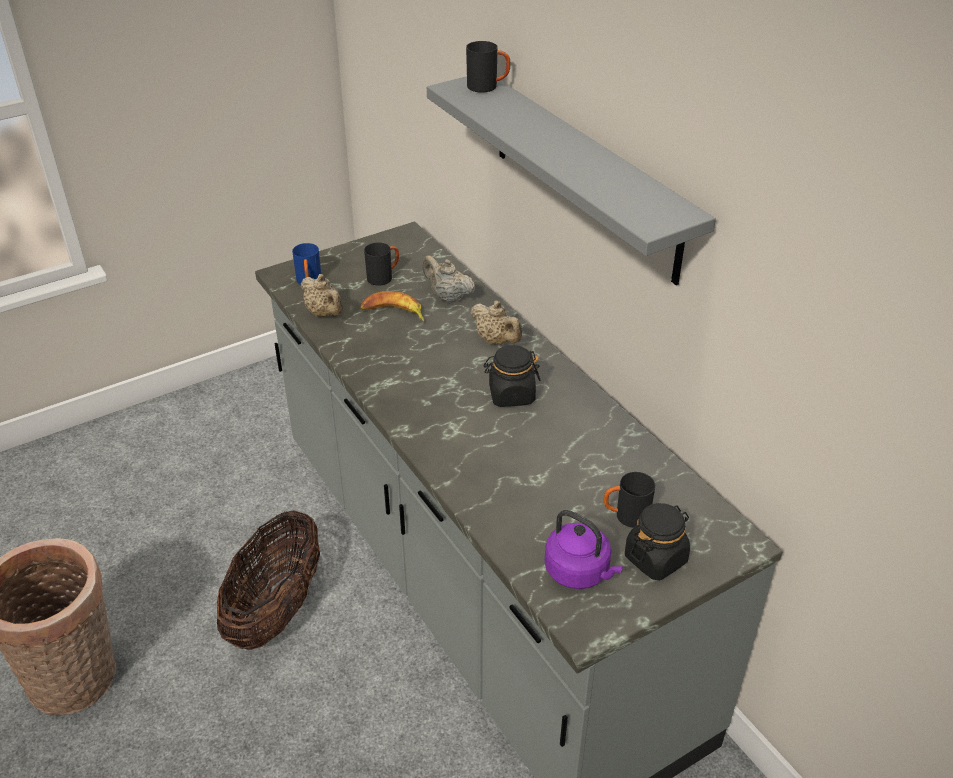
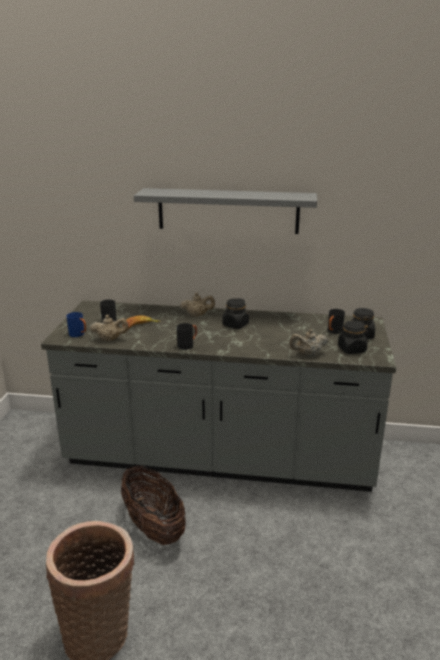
camera: 50 degrees left, 15 degrees down
beige teapot [422,255,475,303] -> beige teapot moved to [290,329,328,357]
black mug [466,41,510,93] -> black mug moved to [177,323,197,350]
purple kettle [544,510,623,589] -> black jar [338,321,368,354]

